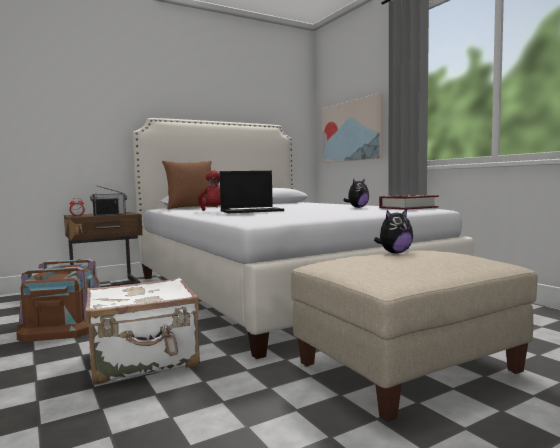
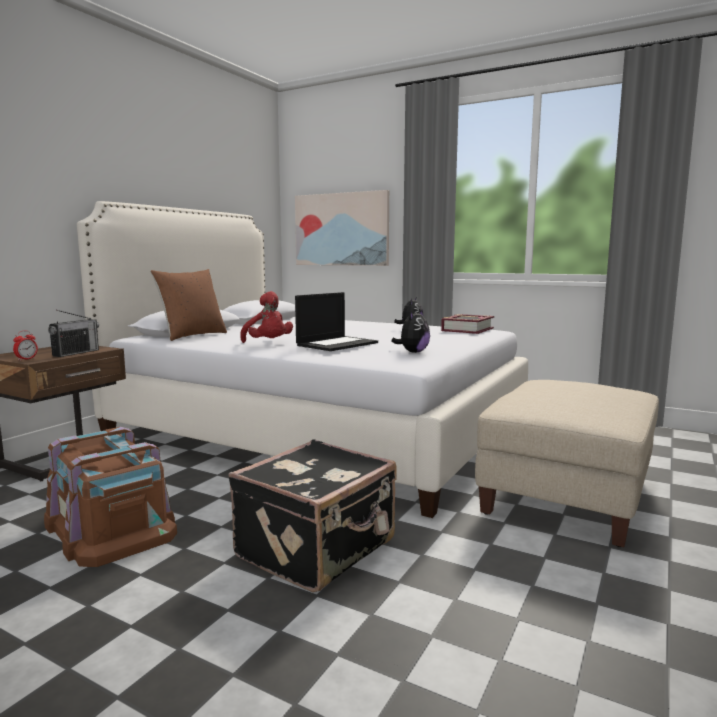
camera: 30 degrees left, 5 degrees up
white suitcase [85,278,200,385] -> black suitcase [229,439,397,592]
plush toy [374,209,413,254] -> plush toy moved to [392,309,430,353]

